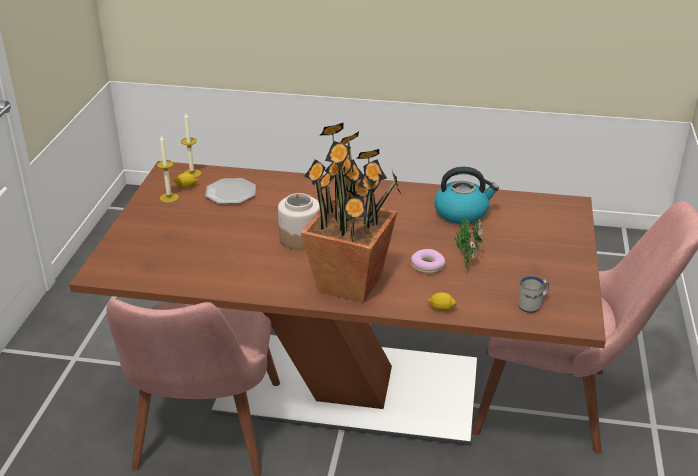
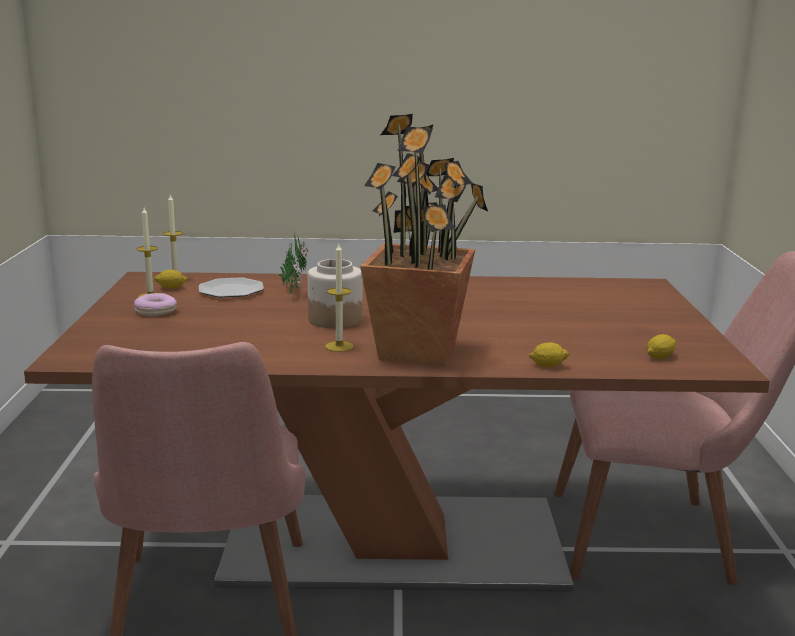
camera: 10 degrees left, 15 degrees down
donut [411,249,445,274] -> donut moved to [134,293,177,316]
kettle [434,167,499,224] -> none
potted plant [454,212,484,268] -> potted plant moved to [279,235,308,295]
white mug [518,276,549,313] -> lemon [647,334,676,359]
none -> candle [325,244,353,352]

